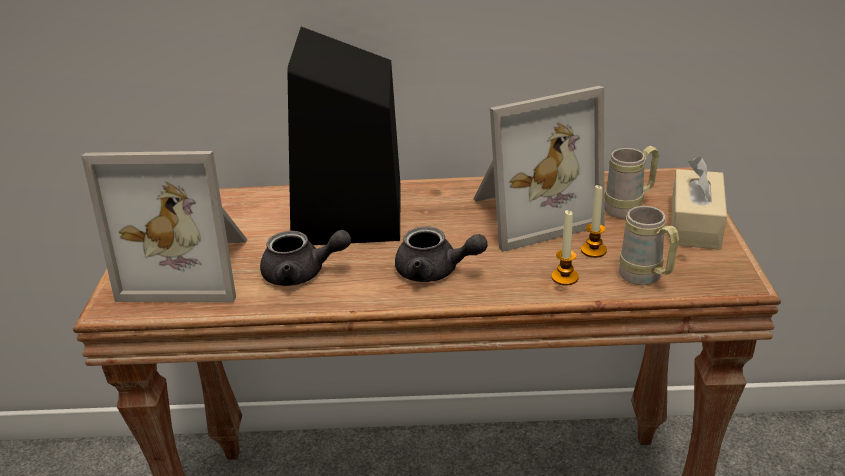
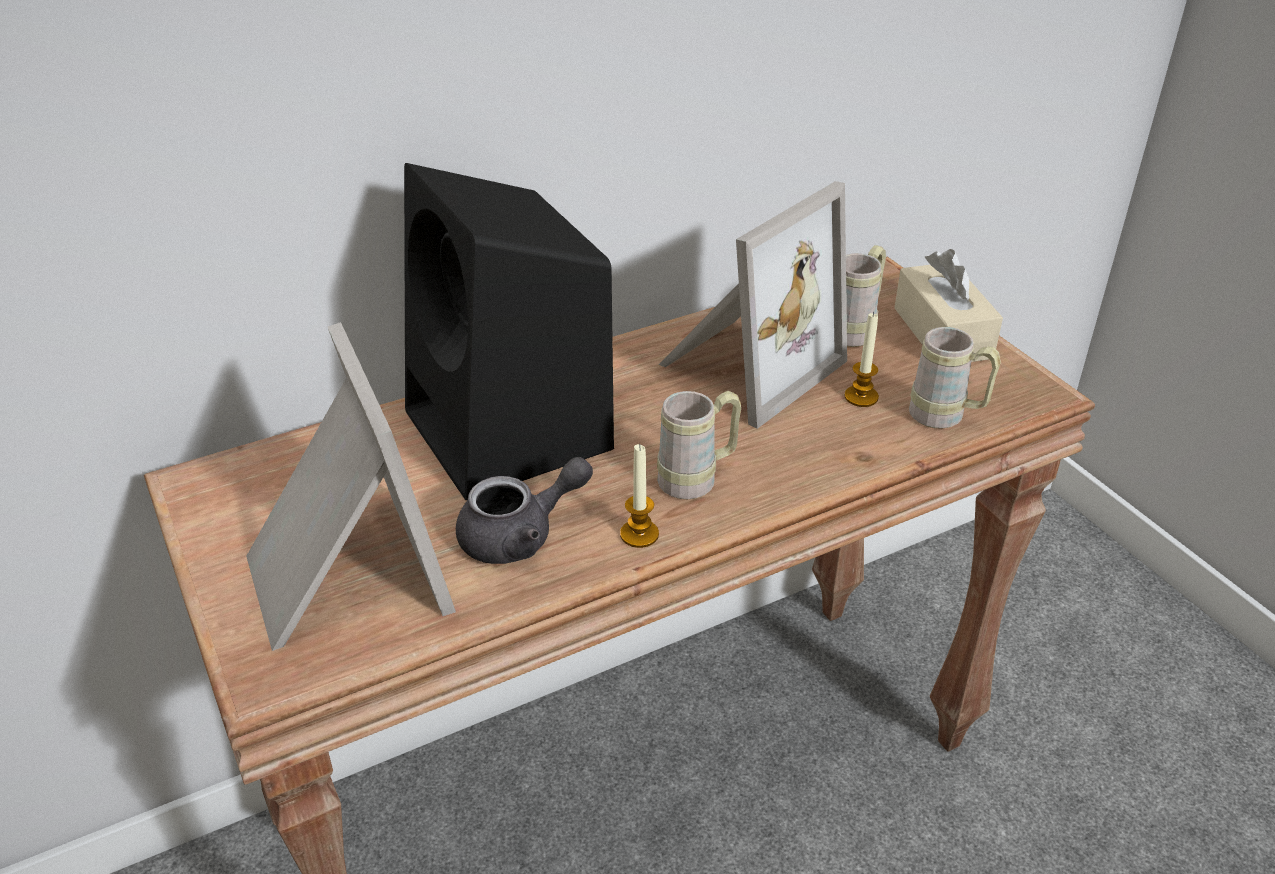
camera: 30 degrees left, 5 degrees up
picture frame [81,151,248,302] -> picture frame turned 90 degrees counterclockwise [246,322,456,651]
grey teapot [395,226,488,282] -> beige mug [657,391,741,499]
candle [552,210,579,286] -> candle moved to [620,444,659,548]

